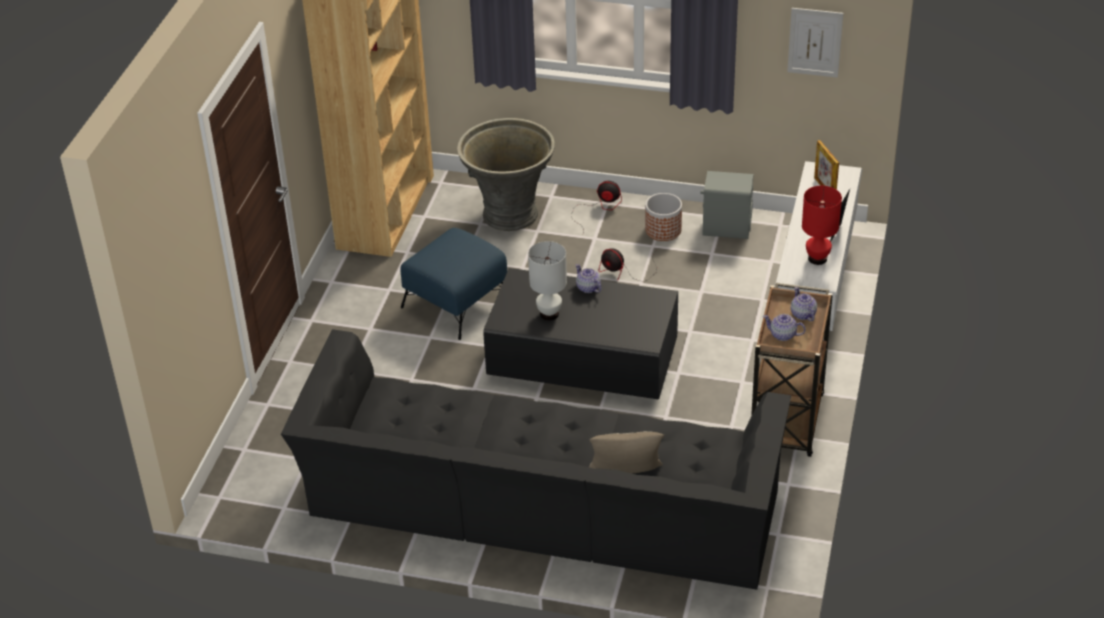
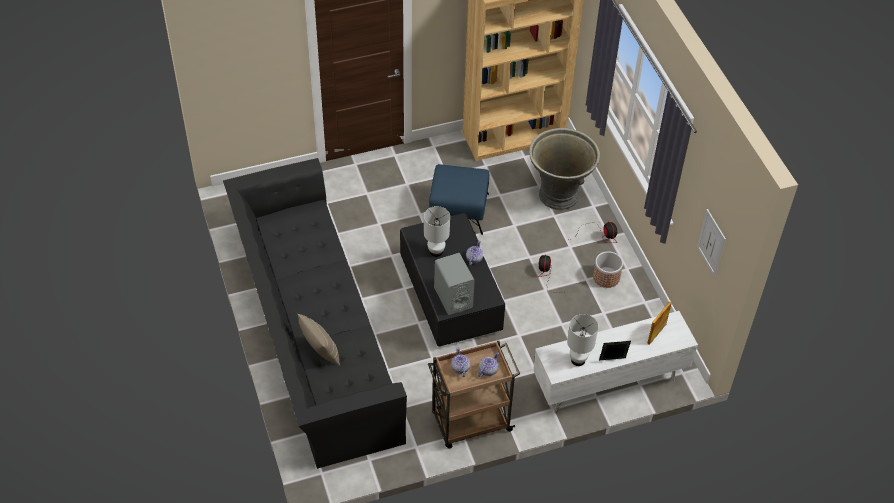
camera: 55 degrees right, 10 degrees up
grey speaker [701,171,753,239] -> grey speaker moved to [434,253,475,315]
red table lamp [802,186,842,265] -> white table lamp [567,314,598,366]

